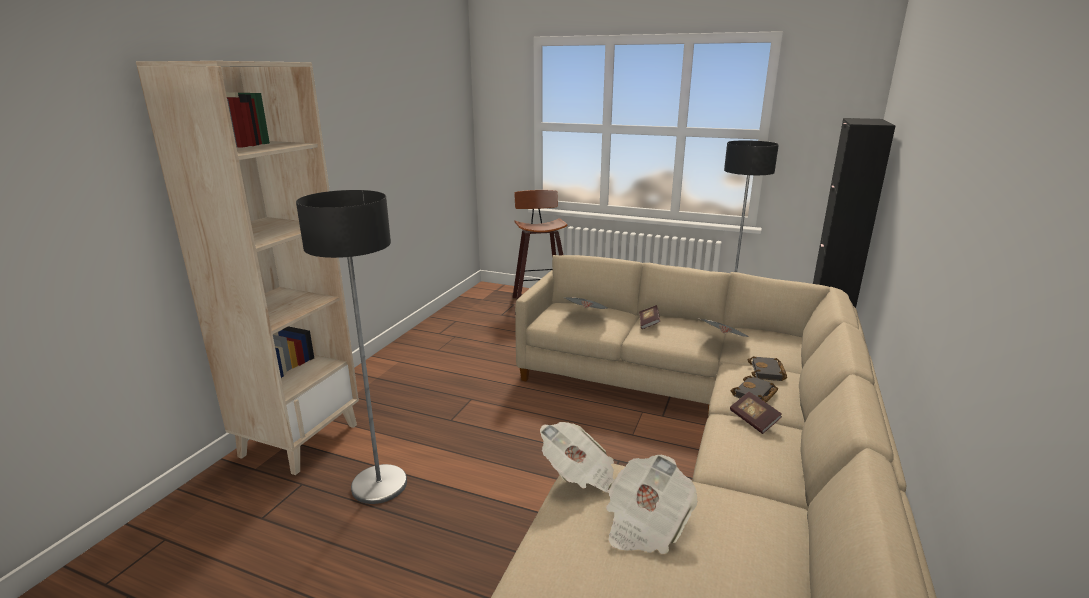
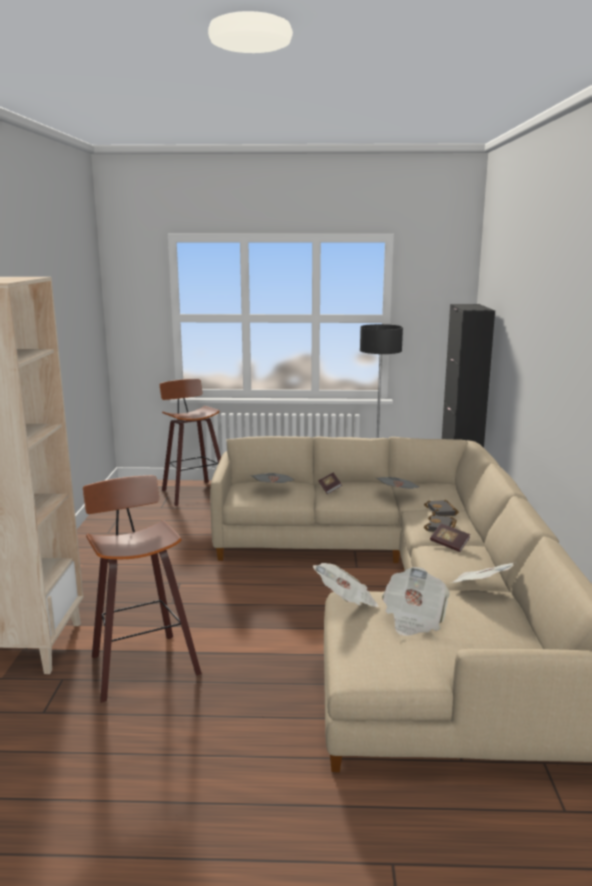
camera: 20 degrees left, 5 degrees down
floor lamp [296,190,407,504] -> stool [83,475,202,703]
none -> newspaper [451,562,516,583]

